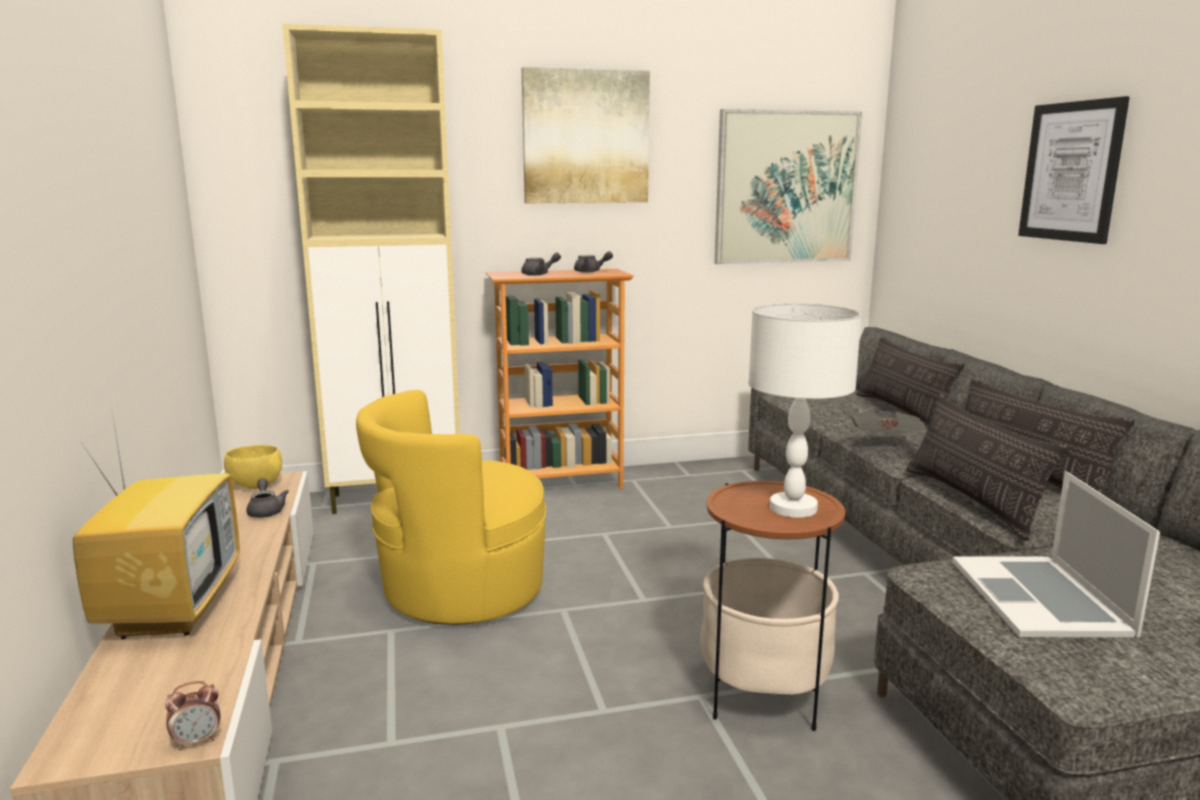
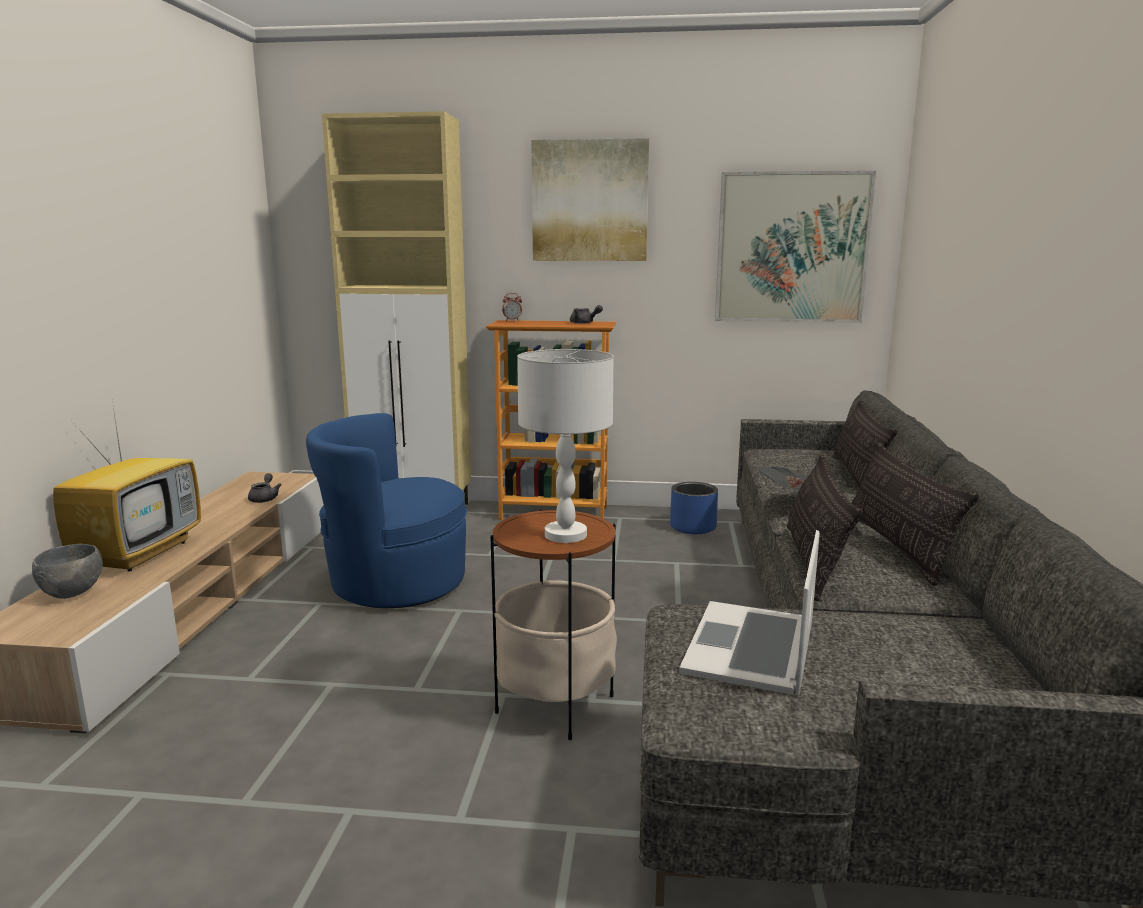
camera: 20 degrees right, 0 degrees up
alarm clock [165,681,220,750] -> alarm clock moved to [502,293,522,321]
yellow bowl [224,445,282,489] -> none
yellow armchair [356,390,546,625] -> blue armchair [306,413,467,608]
grey teapot [521,253,561,276] -> none
picture [1018,96,1130,244] -> none
none -> grey bowl [32,544,103,599]
none -> blue planter [670,482,718,534]

